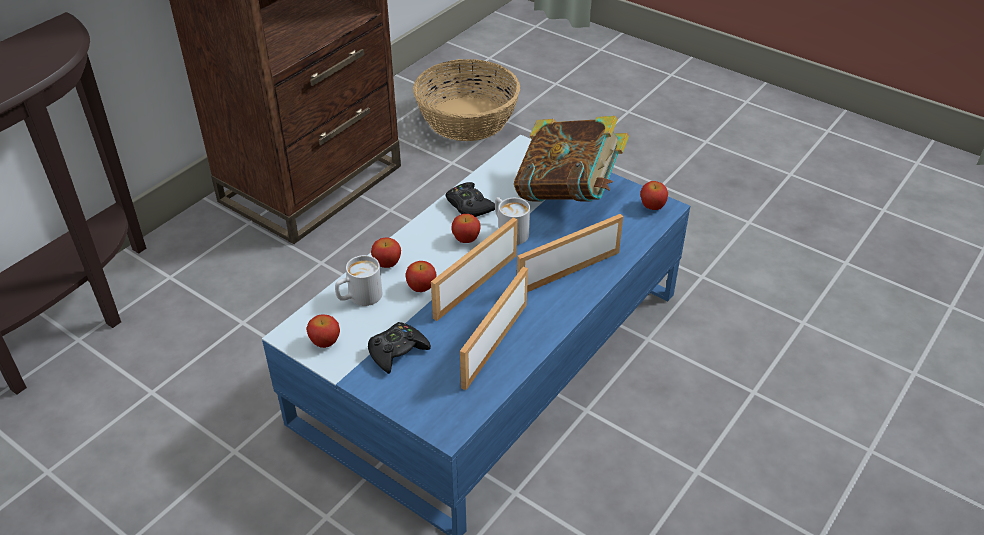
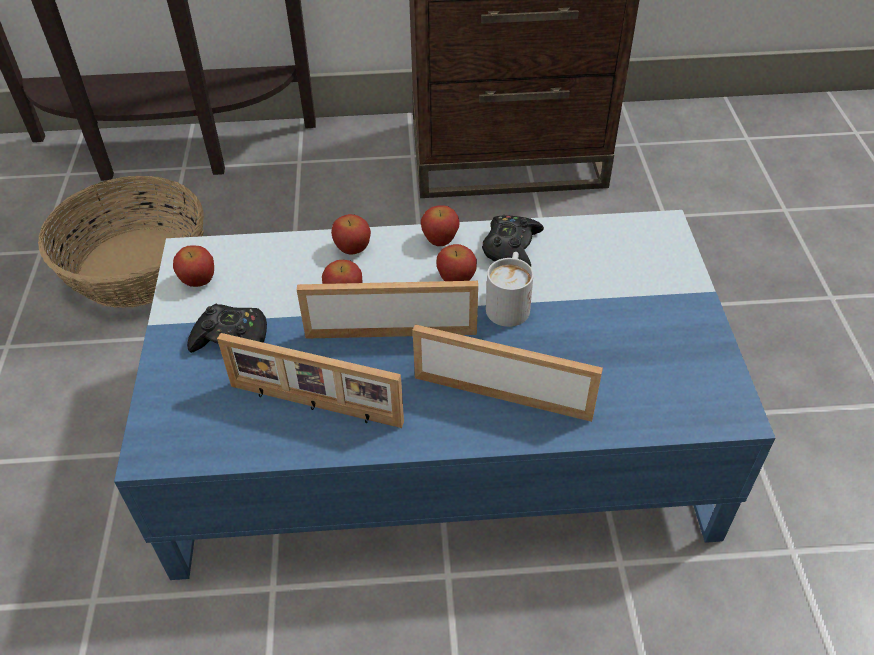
camera: 50 degrees right, 5 degrees up
white mug [335,255,382,306] -> none
basket [413,59,520,141] -> basket moved to [38,176,204,308]
picture frame [460,267,528,390] -> picture frame turned 150 degrees counterclockwise [217,333,404,428]
book [514,116,629,201] -> none
apple [640,181,668,210] -> apple moved to [421,205,460,246]

